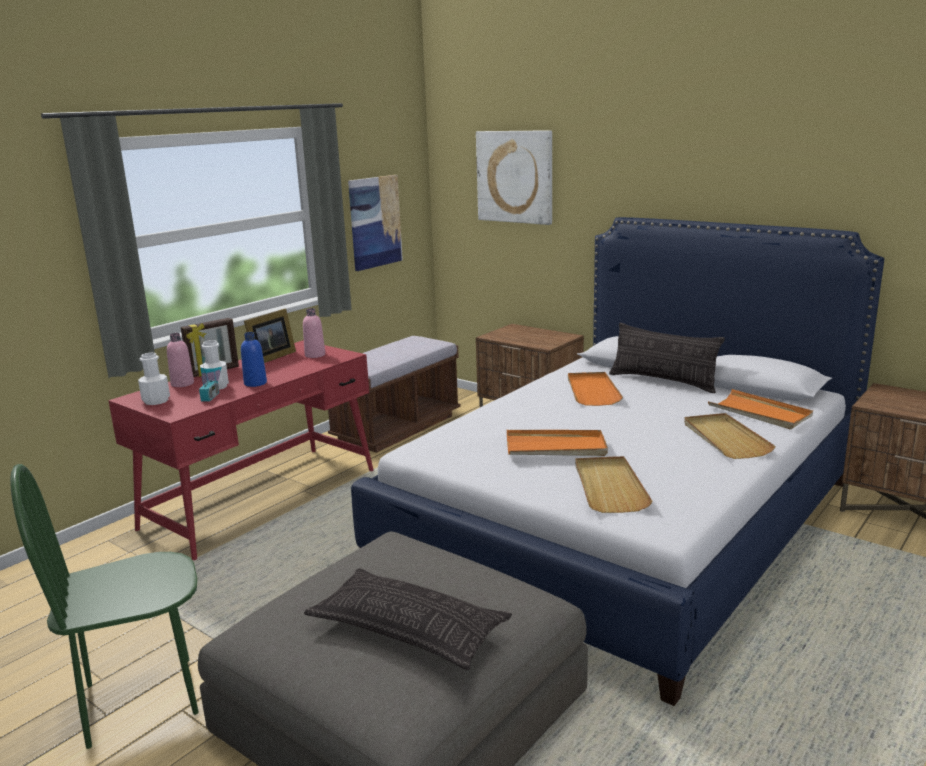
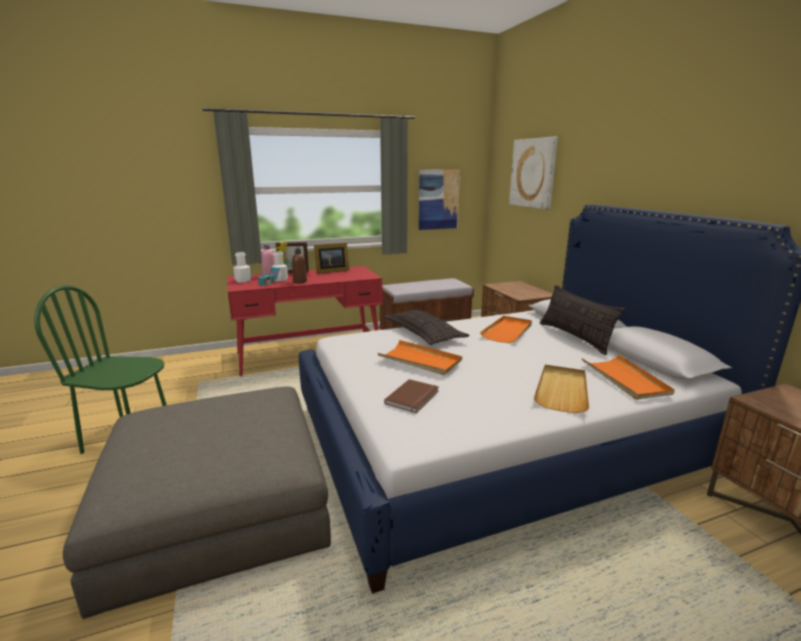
camera: 30 degrees right, 0 degrees up
blue bottle [241,332,267,387] -> brown bottle [292,249,307,283]
pink bottle [303,308,325,358] -> none
pillow [304,568,512,670] -> pillow moved to [383,310,469,345]
beige tray [575,456,653,513] -> brown book [384,379,439,413]

